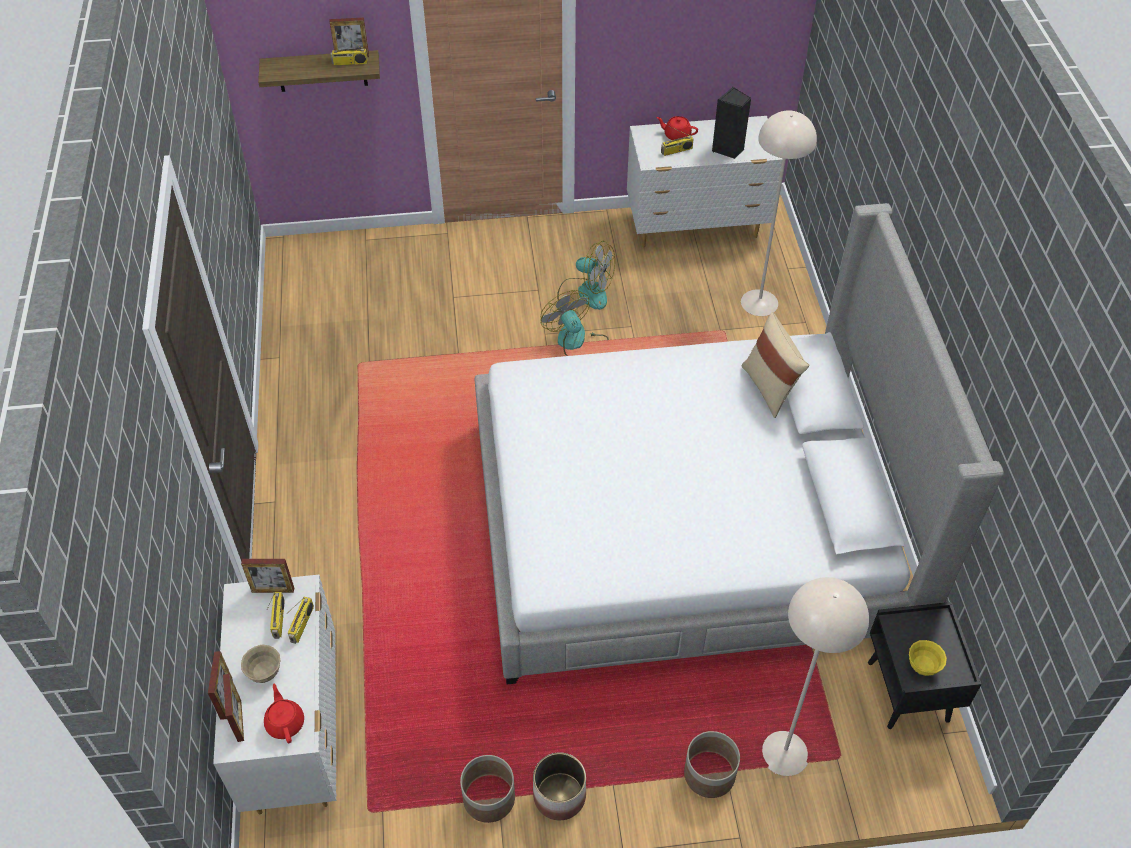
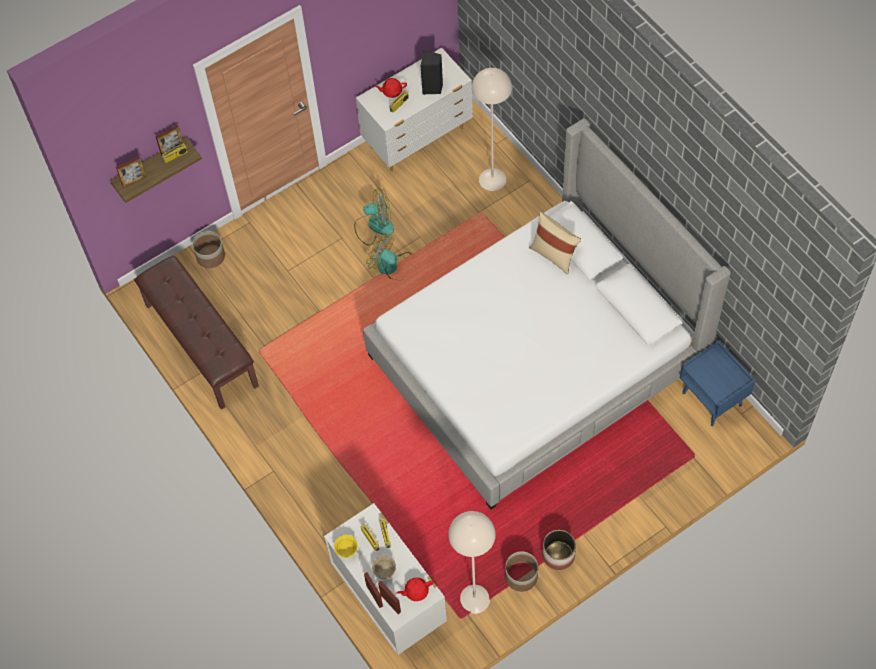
camera: 25 degrees left, 10 degrees up
picture frame [241,559,294,593] -> picture frame moved to [116,157,147,187]
red teapot [264,684,304,743] -> red teapot turned 60 degrees counterclockwise [397,577,434,601]
planter [684,731,740,798] -> planter moved to [192,231,225,268]
beige floor lamp [762,577,869,776] -> beige floor lamp moved to [448,511,496,614]
black nightstand [868,602,982,729] -> blue nightstand [680,340,756,426]
yellow bowl [909,640,947,676] -> yellow bowl moved to [334,535,358,558]
none -> brown bench [134,256,259,410]

